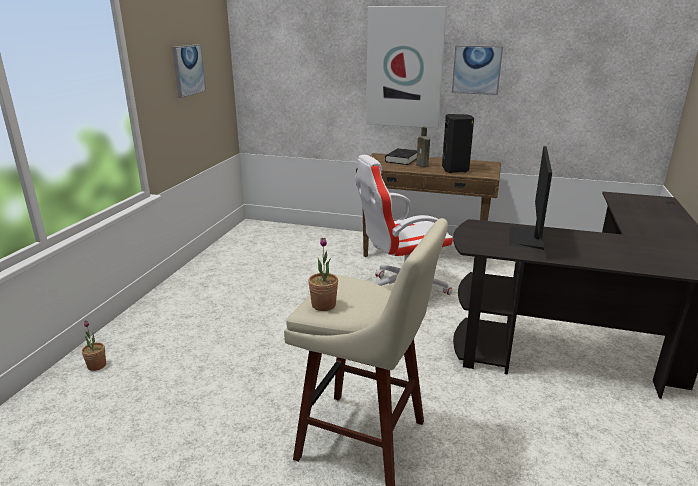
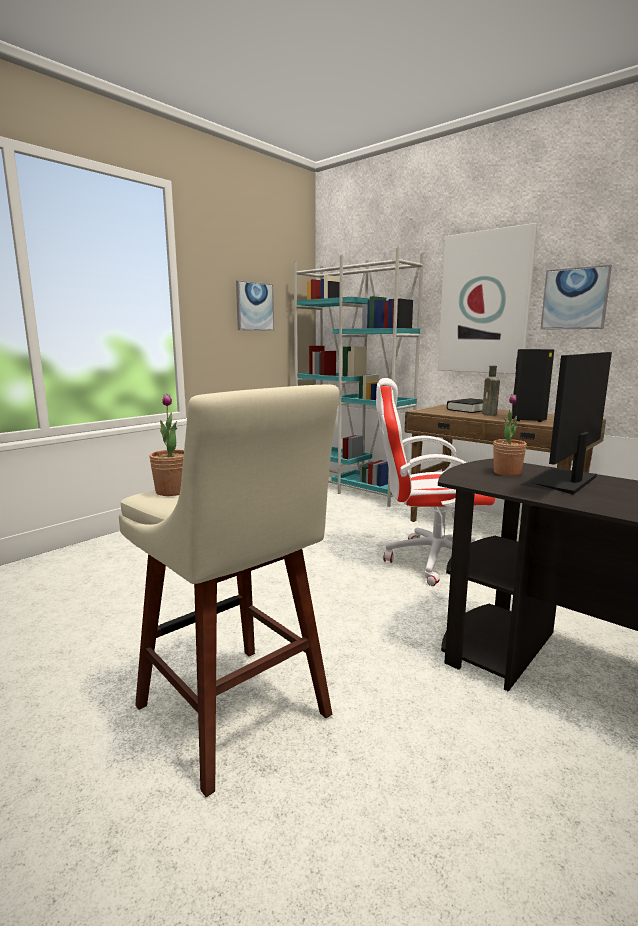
camera: 25 degrees right, 10 degrees down
potted plant [82,321,106,371] -> potted plant moved to [493,394,527,476]
none -> turquoise bookcase [294,248,424,507]

